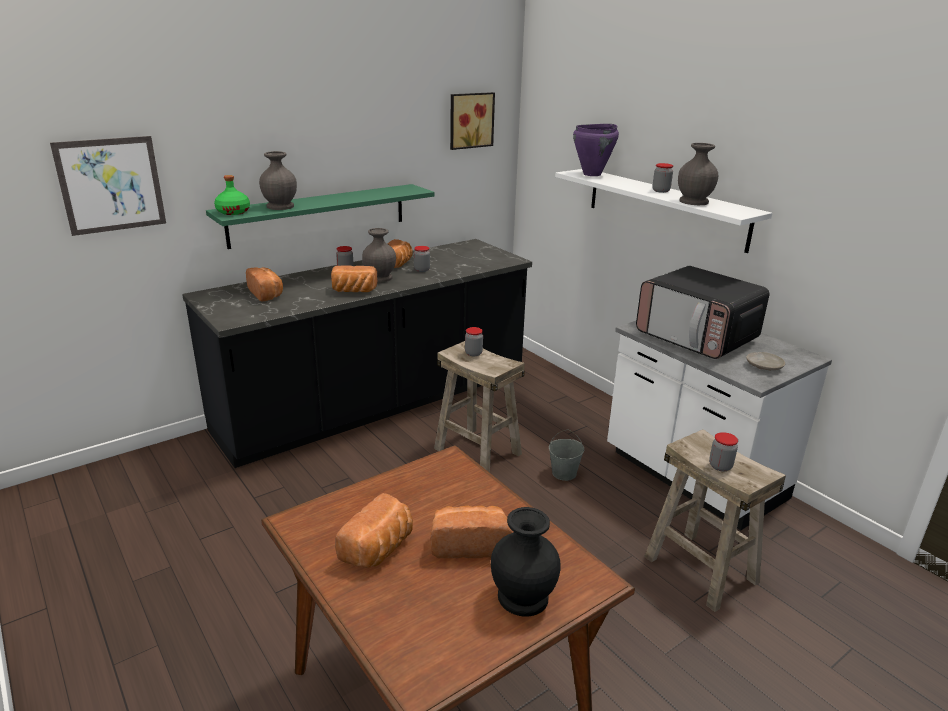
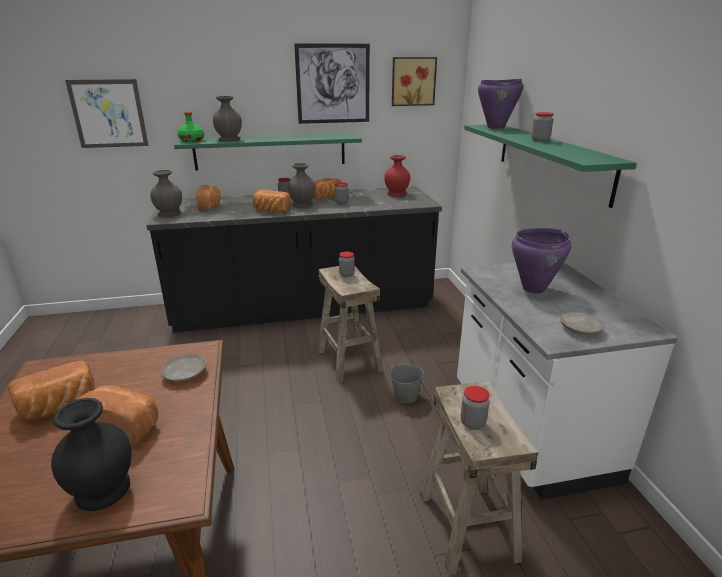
camera: 25 degrees right, 0 degrees up
white shelf [555,169,772,253] -> green shelf [464,124,637,208]
microwave [636,266,769,359] -> purple cooking pot [512,228,572,294]
grey vase [678,143,718,205] -> grey vase moved to [150,170,182,217]
none -> beige plate [161,354,207,382]
none -> picture [294,43,370,124]
none -> red vase [384,155,410,197]

